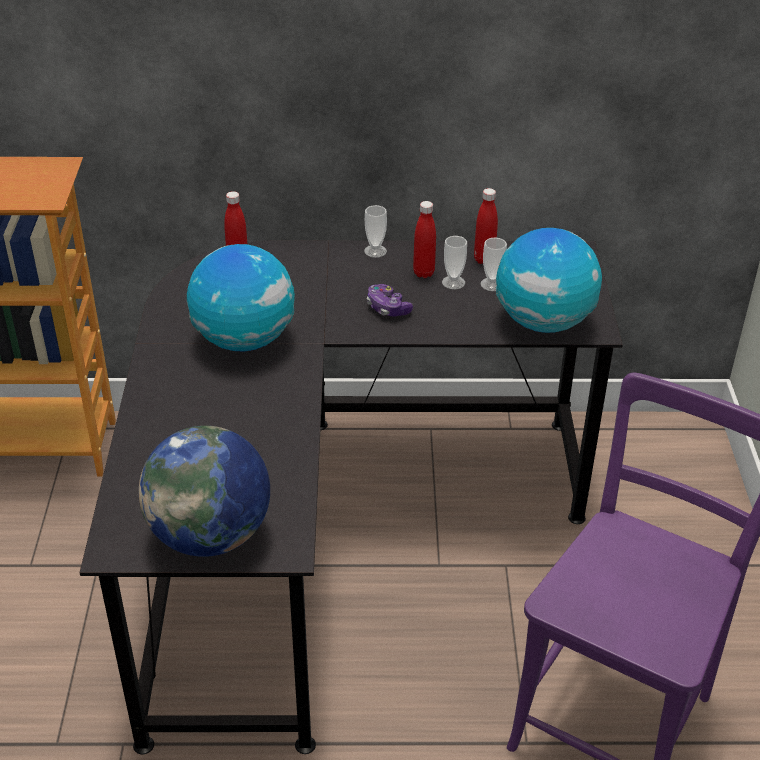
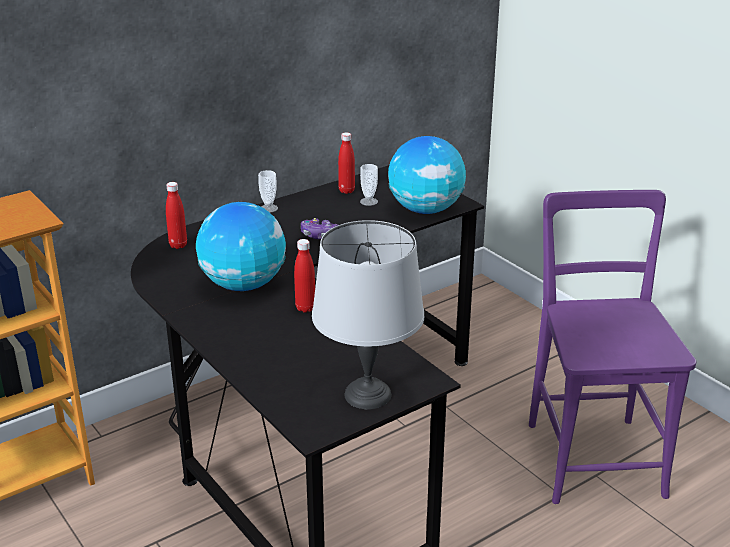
camera: 35 degrees left, 10 degrees down
globe [139,426,270,557] -> grey table lamp [312,220,424,409]
red bottle [413,201,436,278] -> red bottle moved to [294,239,315,312]
cup [442,236,467,289] -> none

